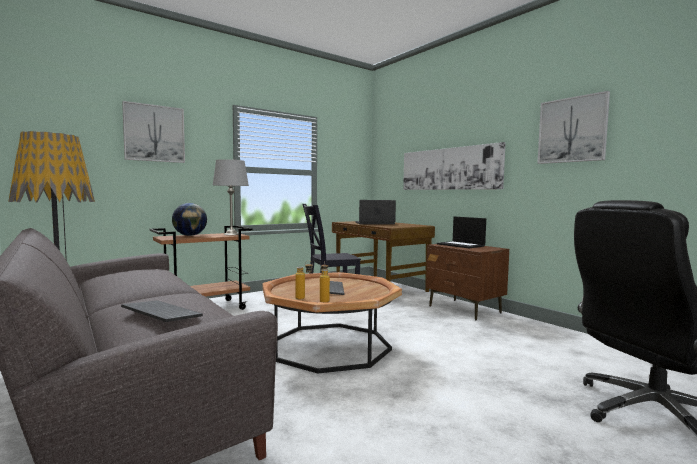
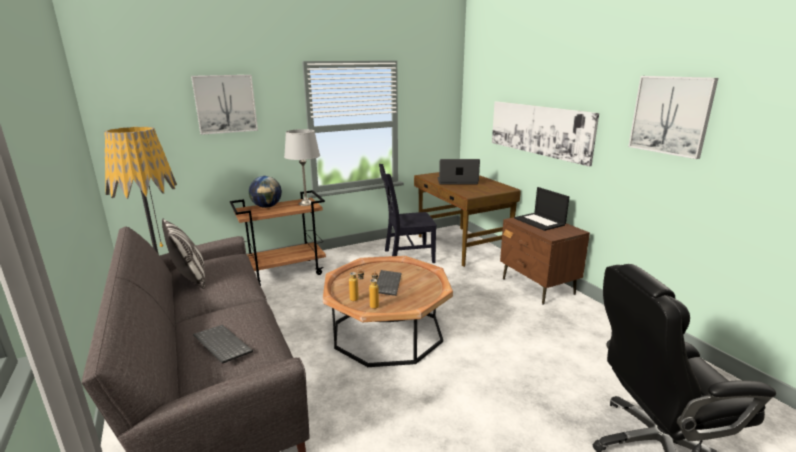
camera: 10 degrees right, 15 degrees up
none -> pillow [162,218,205,289]

